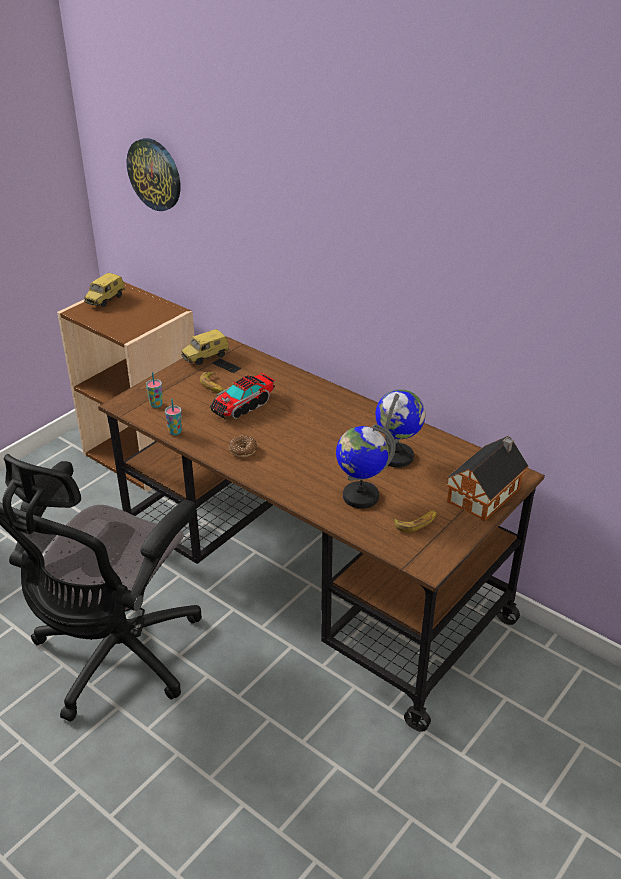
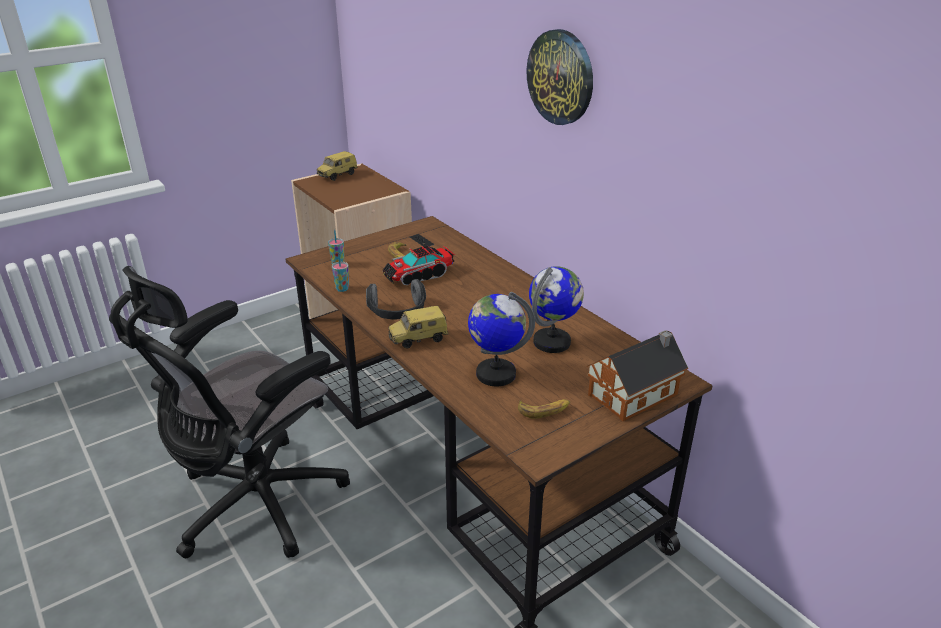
camera: 15 degrees right, 5 degrees down
wall clock [127,138,181,211] -> wall clock moved to [526,29,593,125]
toy car [181,329,229,366] -> toy car moved to [388,306,449,349]
donut [228,435,257,457] -> headphones [366,279,426,320]

